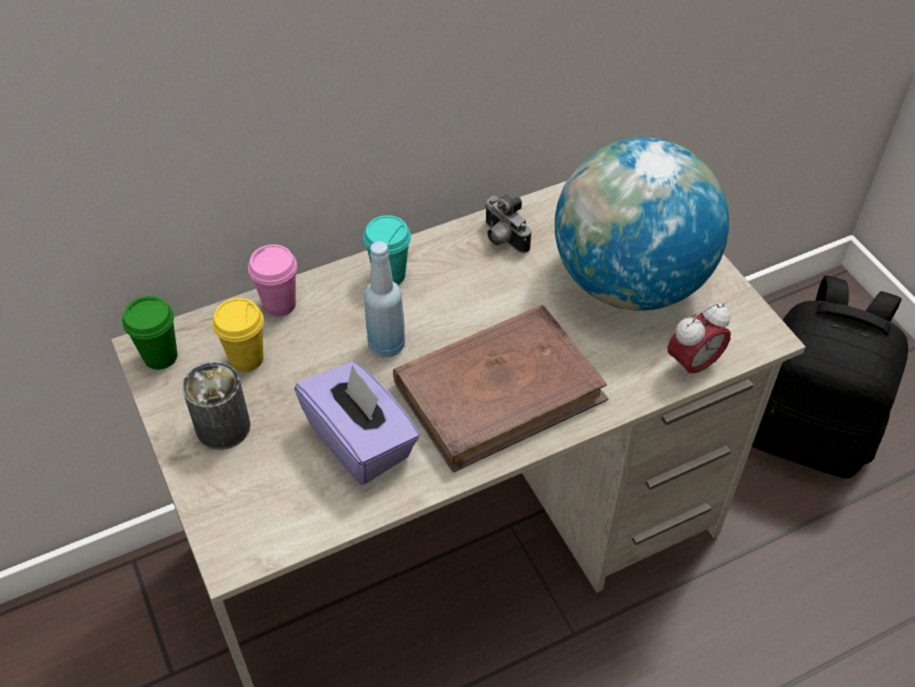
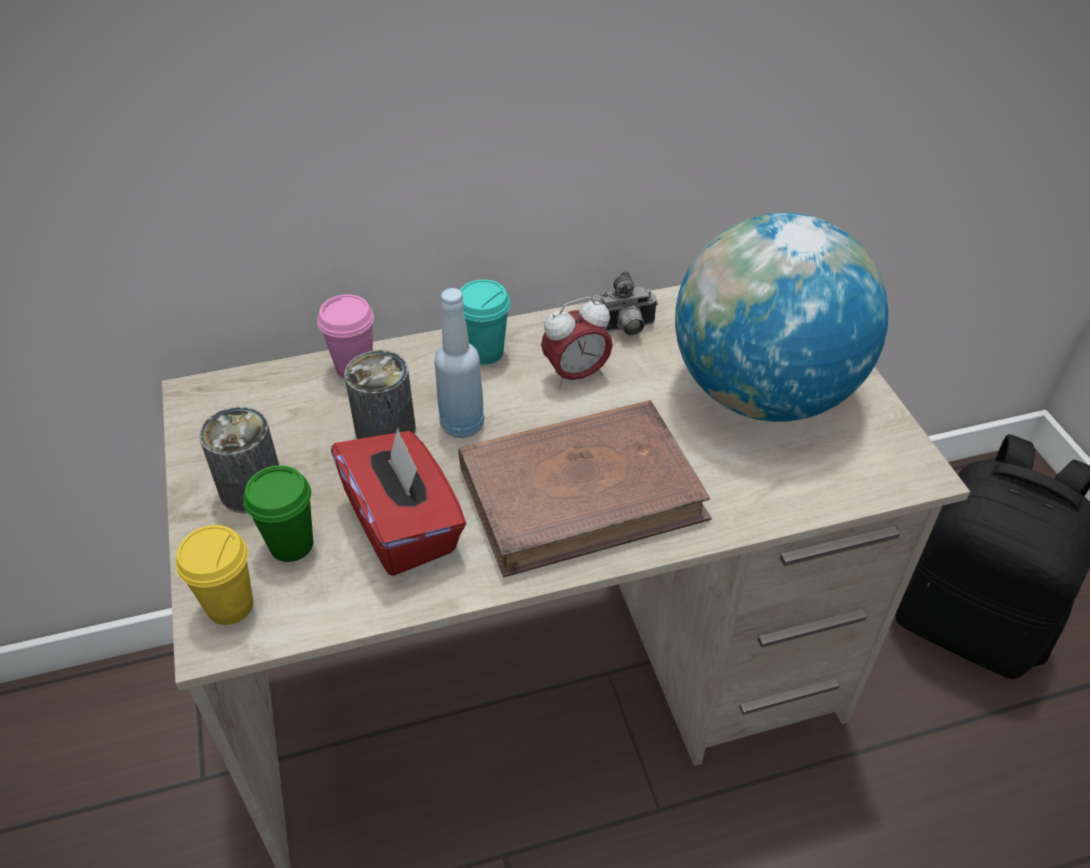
camera: 10 degrees right, 5 degrees down
green cup [122,296,178,370] -> green cup moved to [243,465,313,562]
yellow cup [212,298,264,372] -> yellow cup moved to [176,525,253,625]
purple tissue box [294,362,420,485] -> red tissue box [331,428,466,576]
camera [485,195,531,253] -> camera turned 75 degrees counterclockwise [588,271,658,336]
alarm clock [667,303,731,381] -> alarm clock moved to [541,297,613,389]
none -> can [344,350,416,439]

